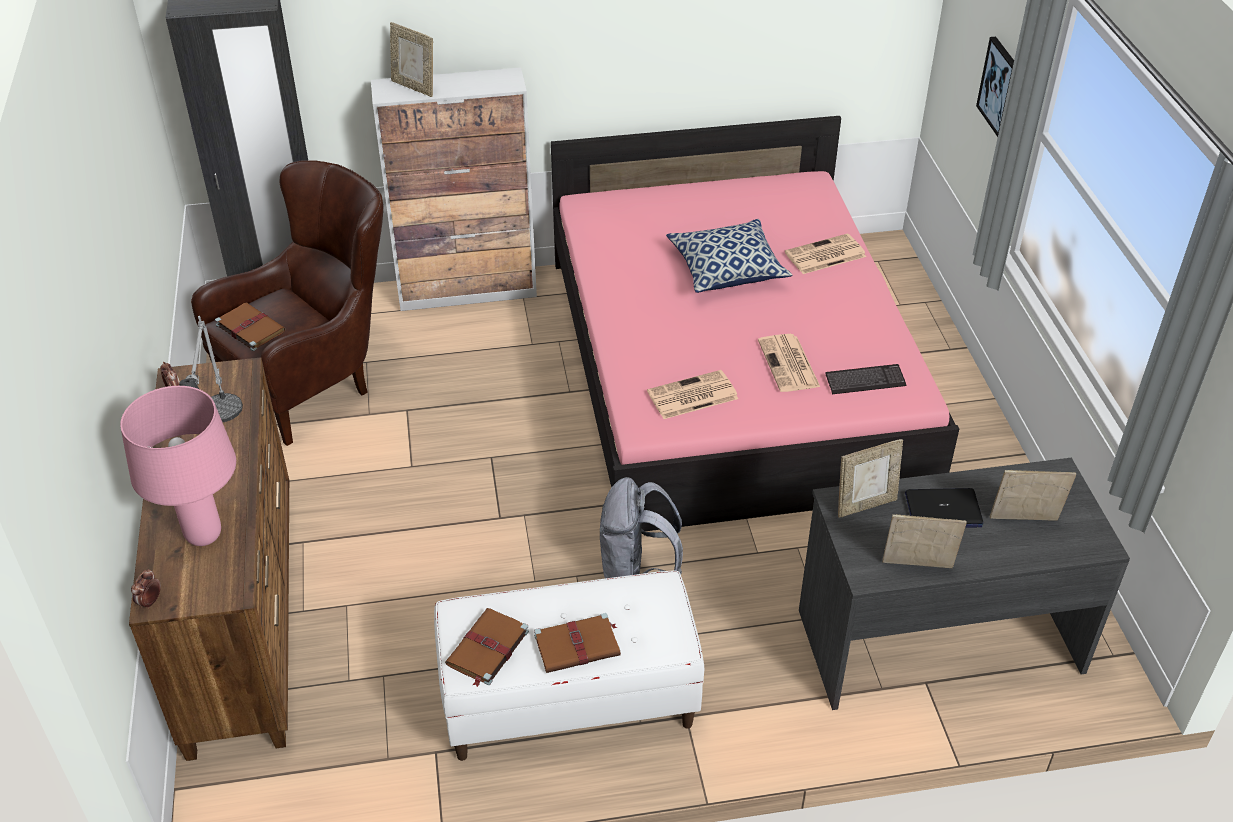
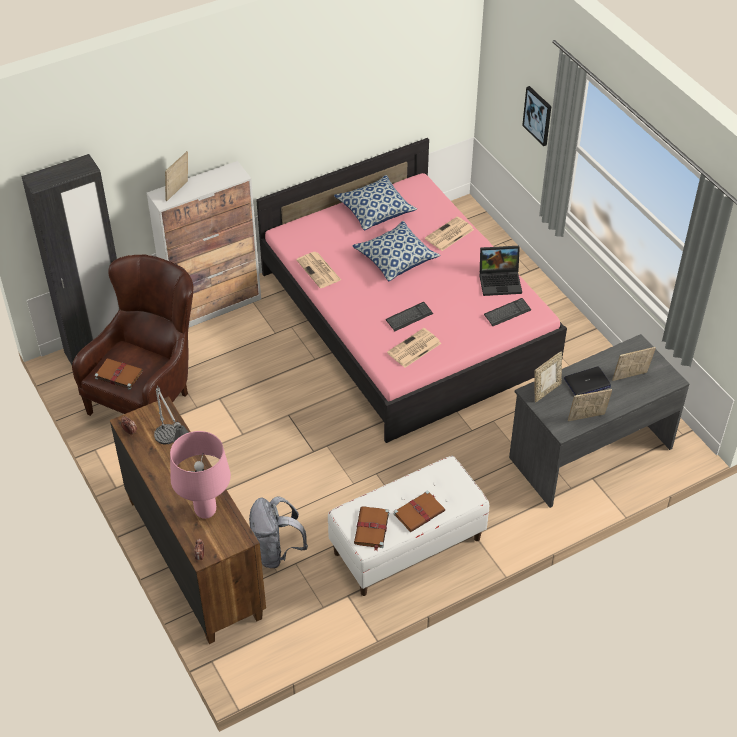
camera: 20 degrees left, 5 degrees up
picture frame [390,22,433,97] -> picture frame turned 105 degrees clockwise [165,151,188,201]
grey backpack [600,477,683,578] -> grey backpack moved to [249,497,308,568]
newspaper [758,334,820,392] -> newspaper moved to [296,252,341,288]
none -> pillow [334,175,417,230]
none -> keyboard [386,302,433,332]
none -> laptop [479,246,522,296]

